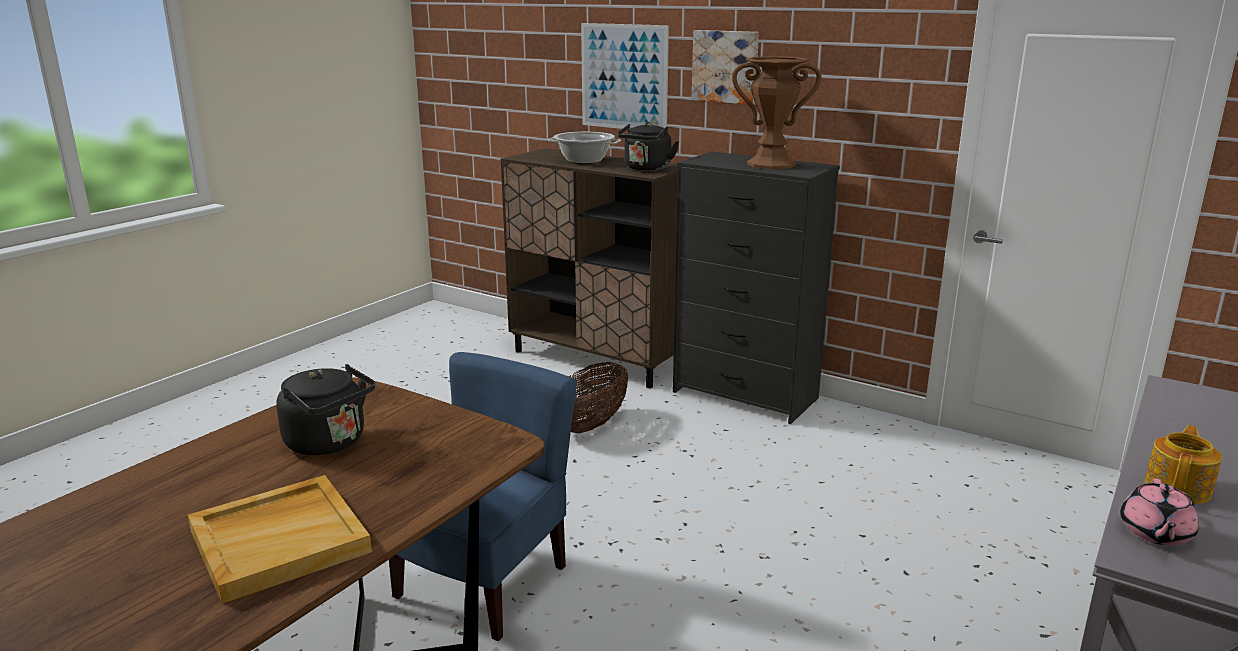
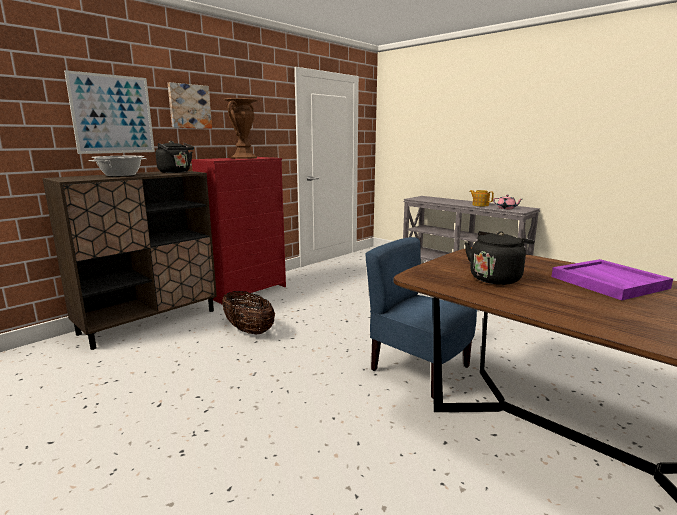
camera: 80 degrees left, 5 degrees down
beige tray [188,475,372,604] -> purple tray [552,259,673,300]
black dresser [673,152,840,424] -> red dresser [191,157,286,304]

